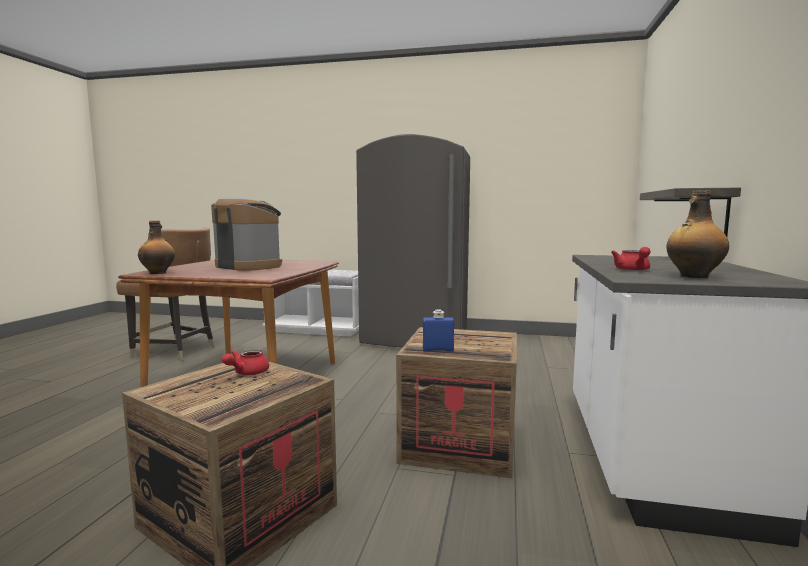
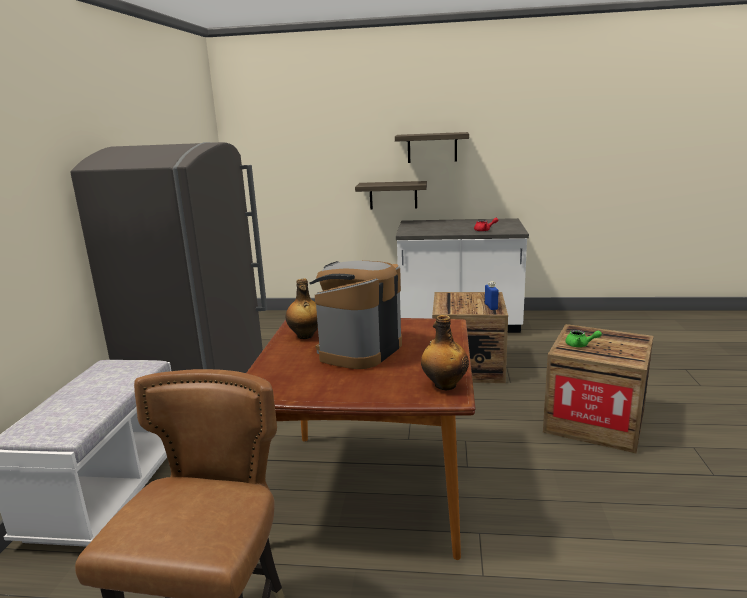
camera: 95 degrees left, 10 degrees up
red teapot [222,349,269,375] -> green teapot [565,330,602,347]
bottle [666,190,729,278] -> bottle moved to [286,279,318,339]
none -> shelf [395,132,469,163]

